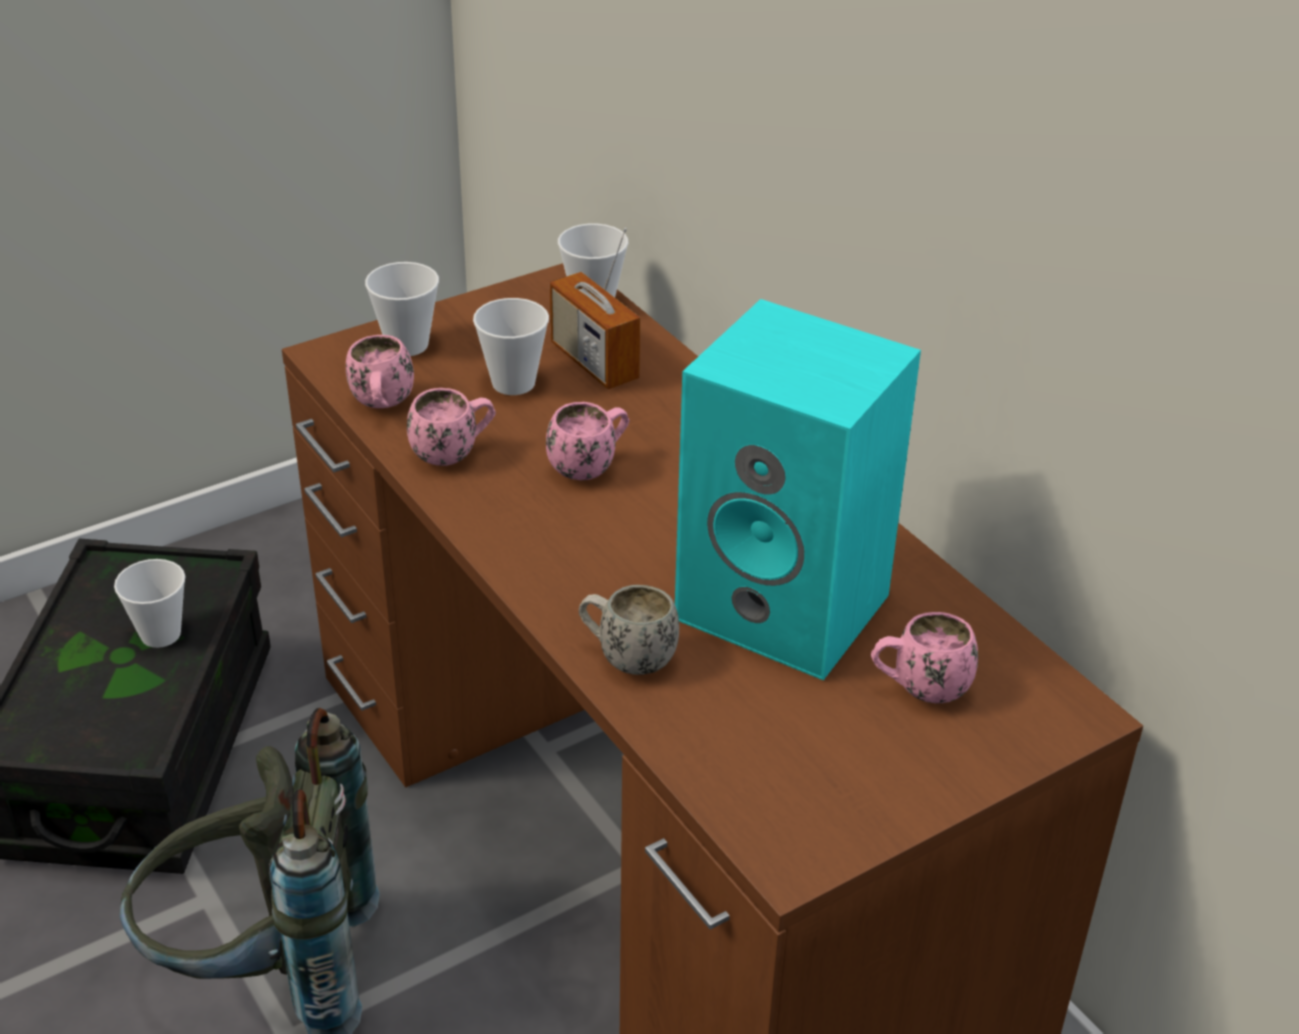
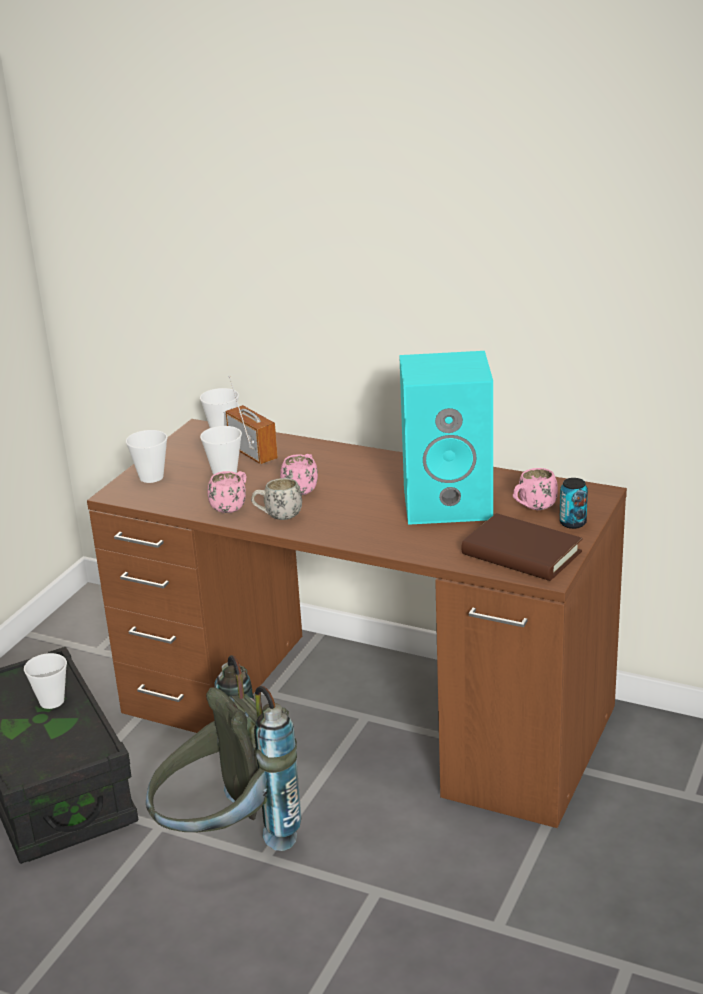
camera: 30 degrees left, 10 degrees down
pink mug [346,335,414,408] -> none
radio [550,228,640,389] -> radio turned 150 degrees counterclockwise [226,376,278,464]
white mug [579,585,679,675] -> white mug moved to [251,478,302,520]
none -> brown book [461,513,582,581]
none -> can [559,478,588,529]

